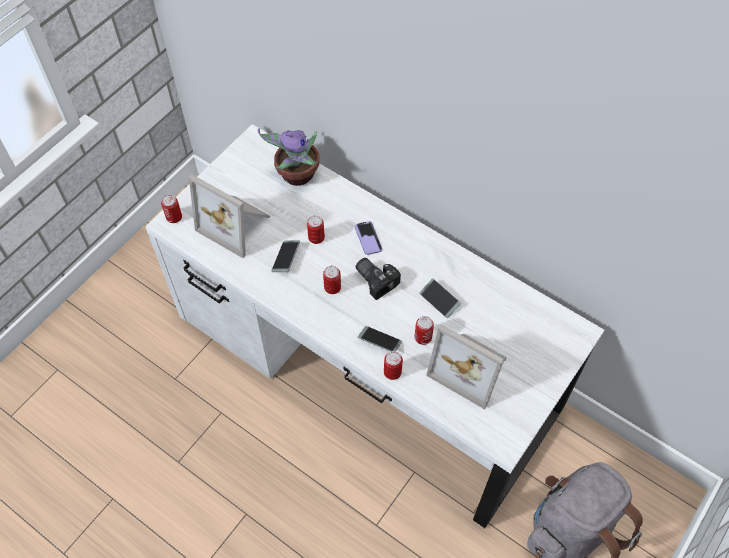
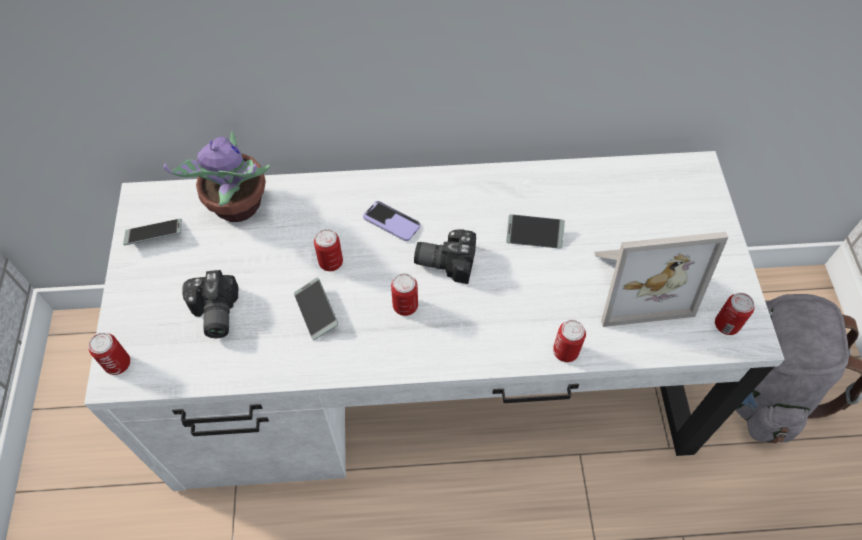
camera: 40 degrees left, 0 degrees up
picture frame [189,174,270,258] -> camera [182,270,238,338]
phone [358,326,402,352] -> phone moved to [123,219,182,245]
can [415,316,434,345] -> can moved to [715,293,754,335]

